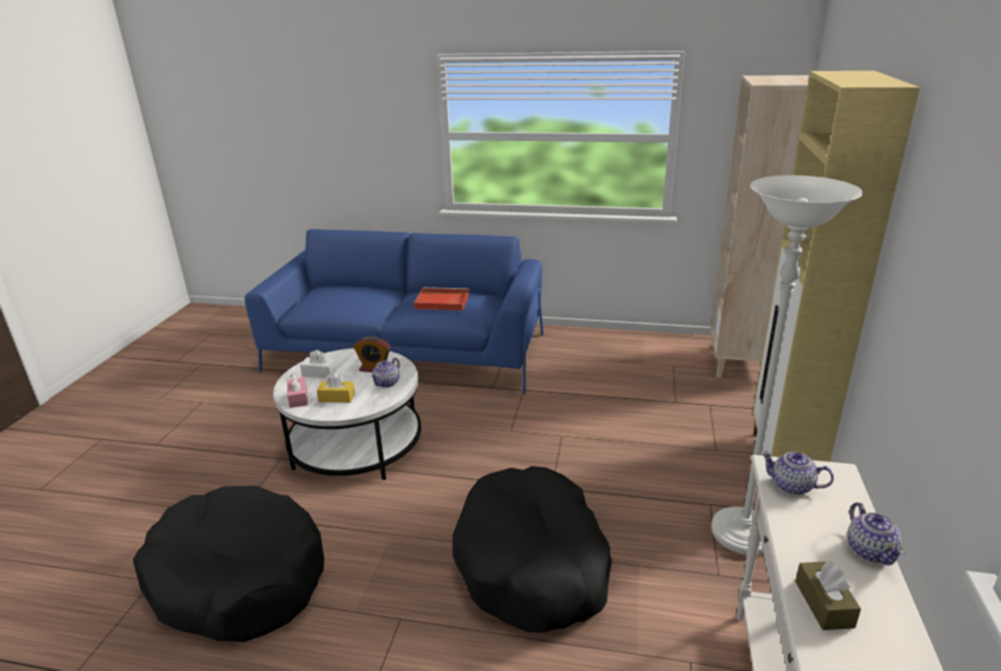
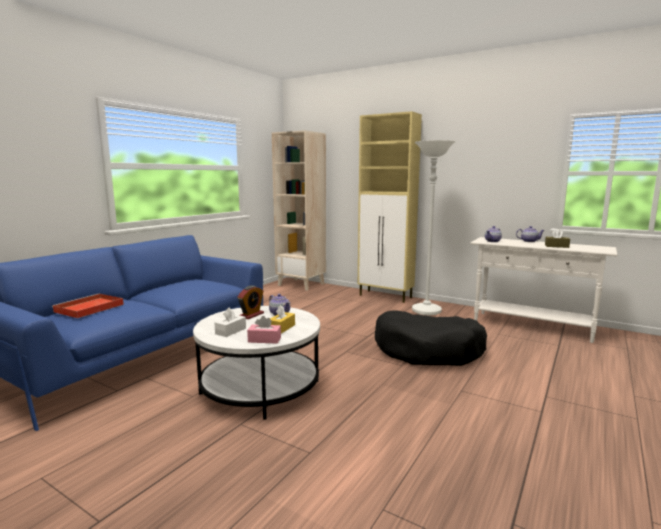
camera: 70 degrees left, 15 degrees down
black dog bed [133,486,324,642] -> none
red tray [414,287,469,311] -> red tray moved to [52,293,124,318]

